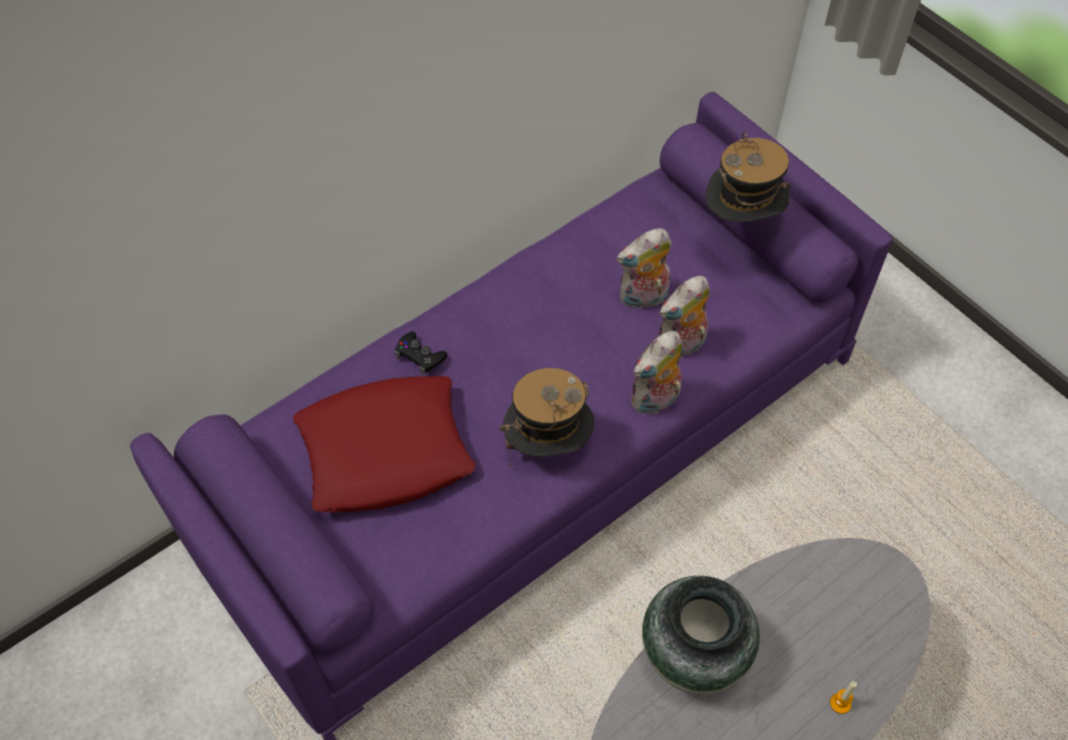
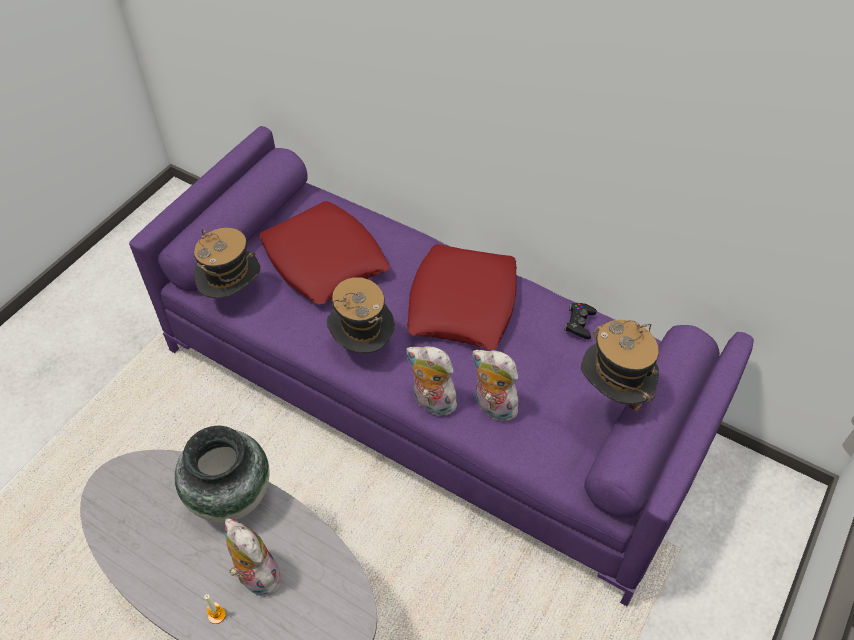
camera: 70 degrees right, 5 degrees down
black game controller [395,331,447,375] -> black game controller moved to [564,303,597,339]
plush toy [617,228,672,309] -> plush toy moved to [225,518,284,596]
none -> hat [194,228,261,298]
none -> red pillow [407,244,517,350]

